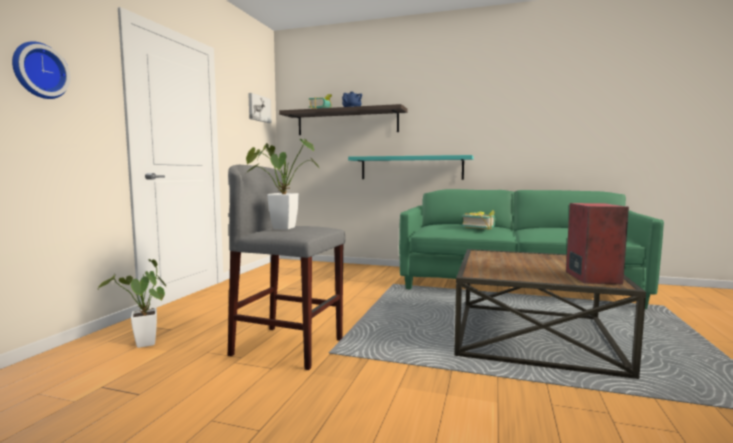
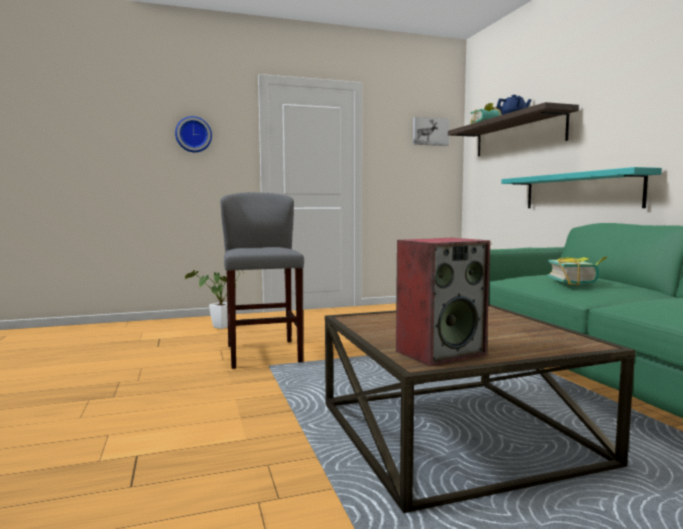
camera: 55 degrees right, 0 degrees up
potted plant [246,139,320,230] -> none

